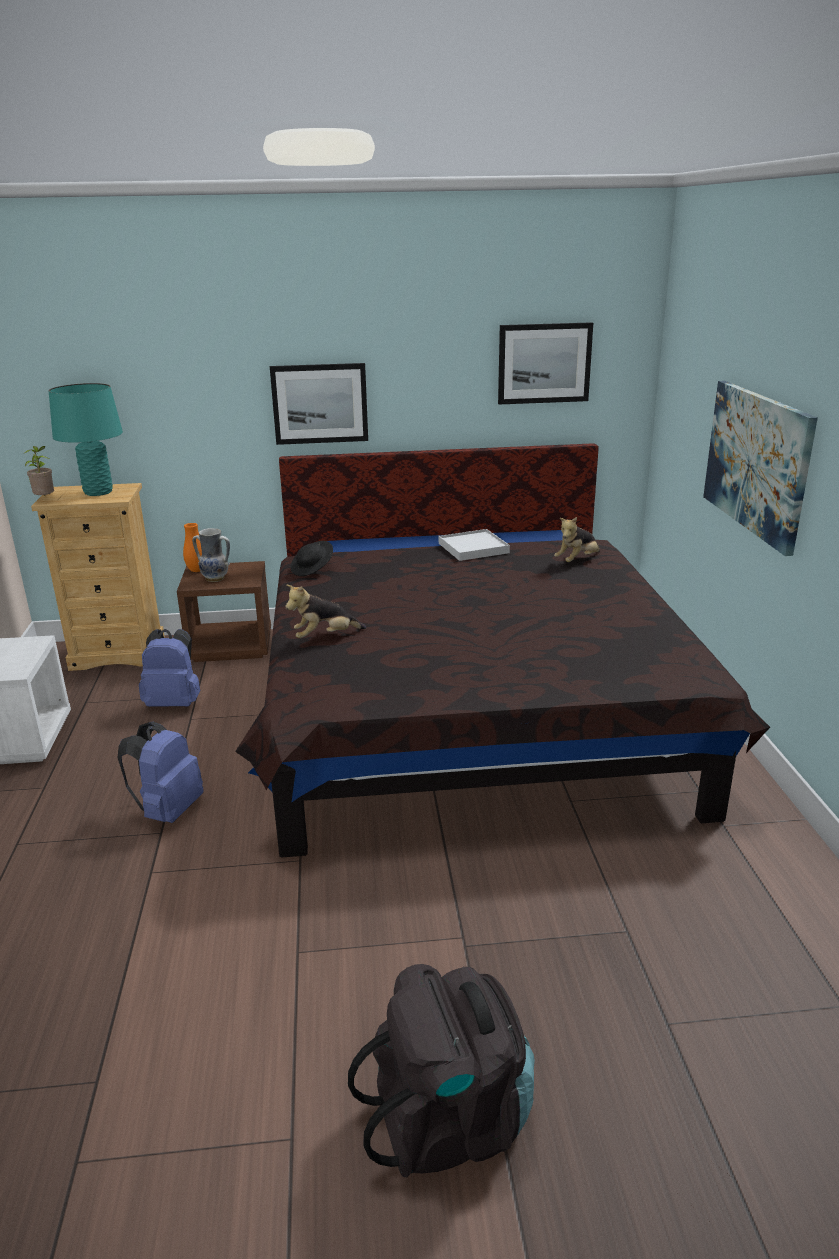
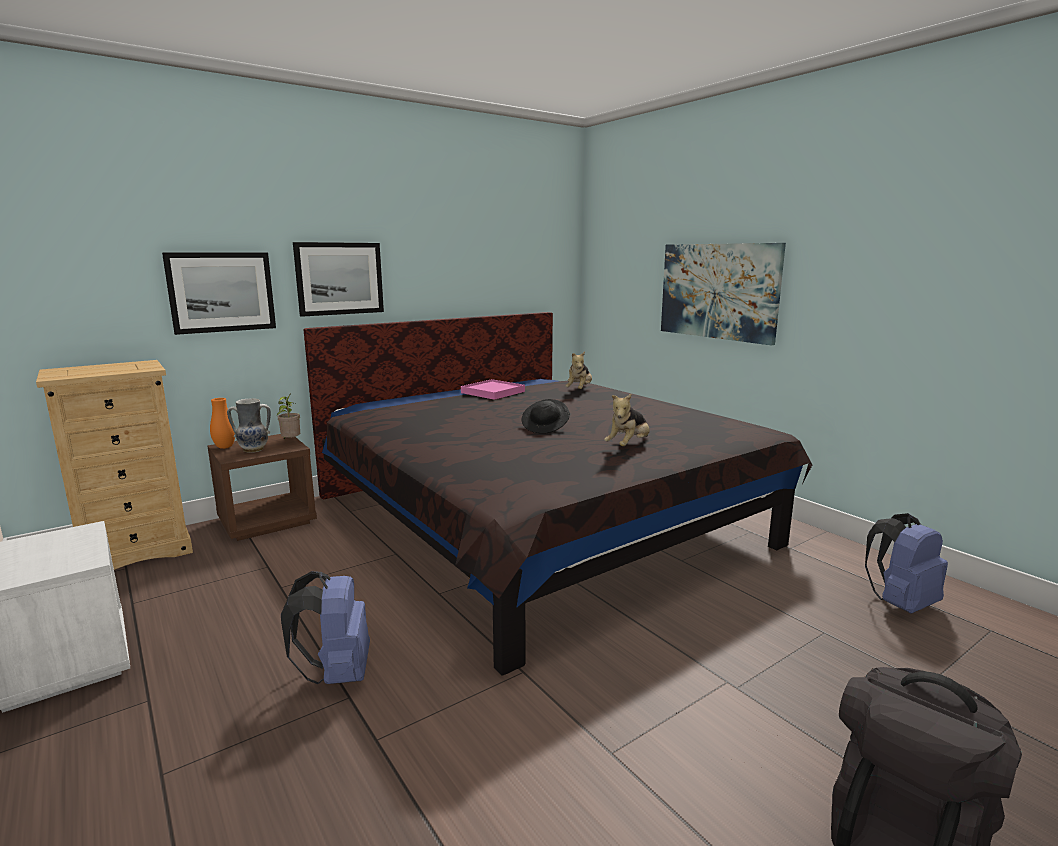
camera: 30 degrees left, 10 degrees down
potted plant [23,446,54,496] -> potted plant moved to [276,393,300,440]
turquoise table lamp [49,383,123,496] -> none
blue backpack [139,629,200,707] -> blue backpack moved to [865,513,948,614]
plush toy [285,584,366,638] -> plush toy moved to [604,394,650,446]
black hat [291,541,333,576] -> black hat moved to [521,399,570,434]
white tray [439,529,510,561] -> pink tray [461,379,525,400]
picture [498,322,593,404] -> picture moved to [162,253,276,335]

